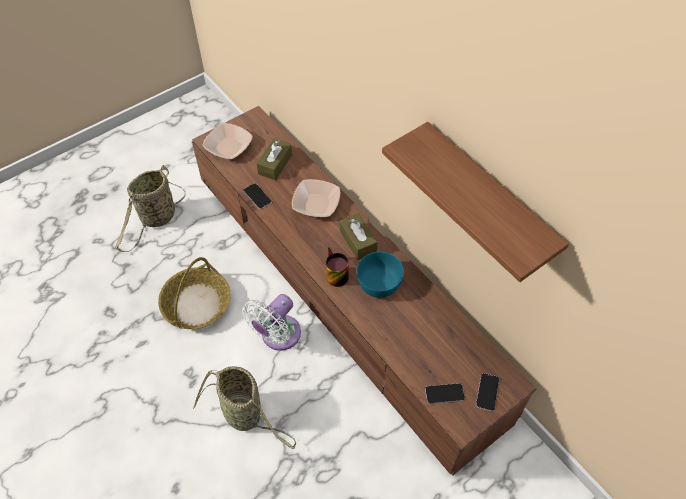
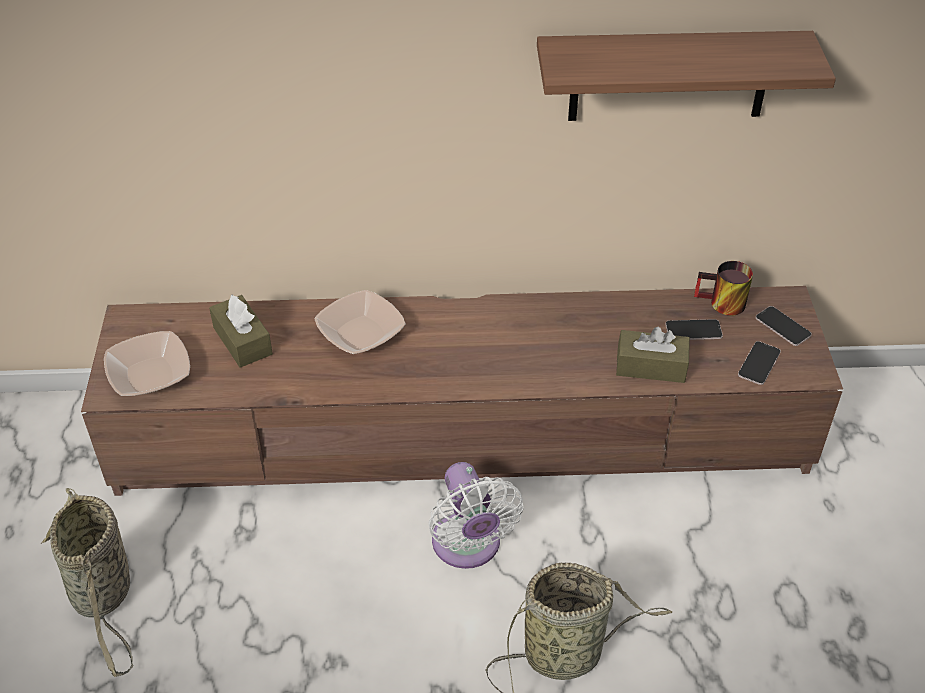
camera: 55 degrees left, 10 degrees down
basket [158,257,231,329] -> none
phone [243,183,272,209] -> phone moved to [665,319,723,340]
mug [326,247,349,287] -> mug moved to [694,261,753,316]
brown tissue box [340,213,377,260] -> brown tissue box moved to [616,327,690,383]
turquoise bowl [357,252,404,298] -> none

